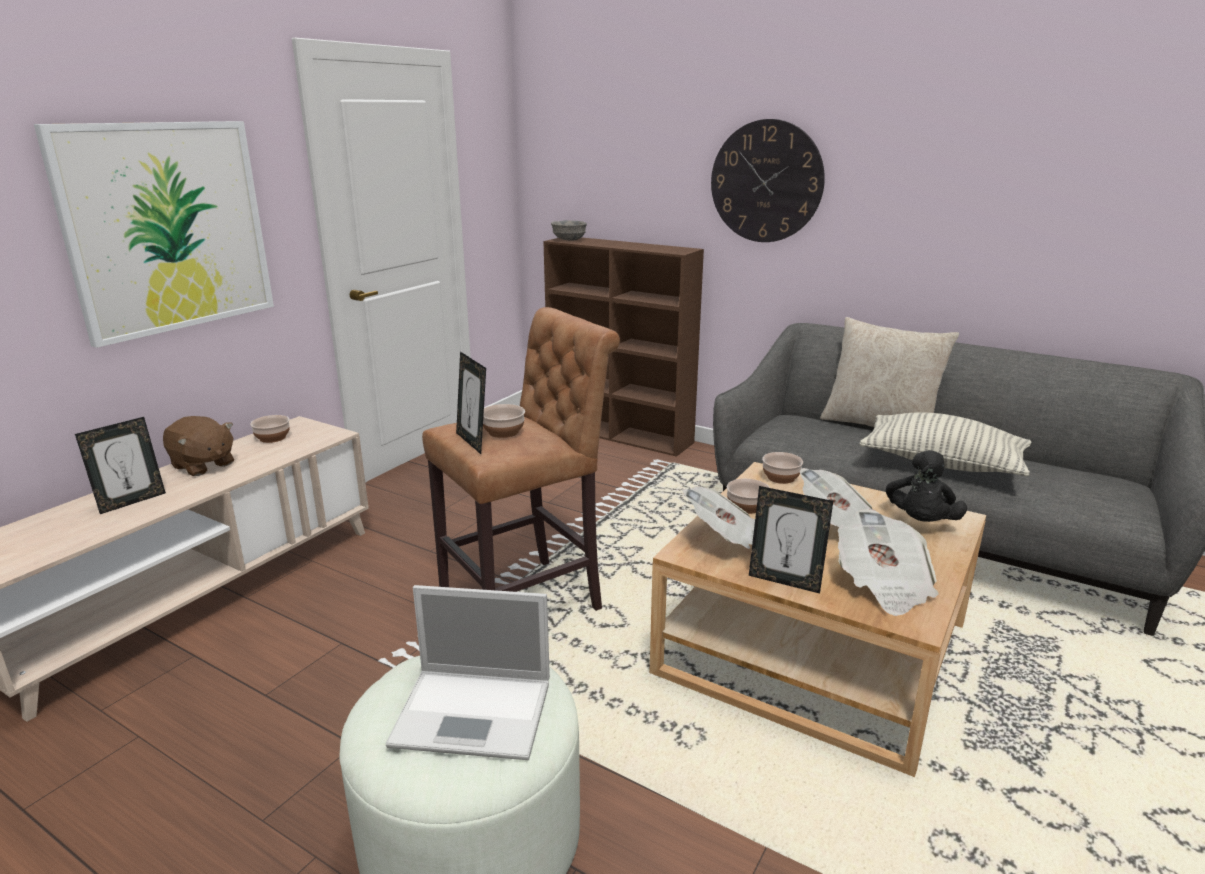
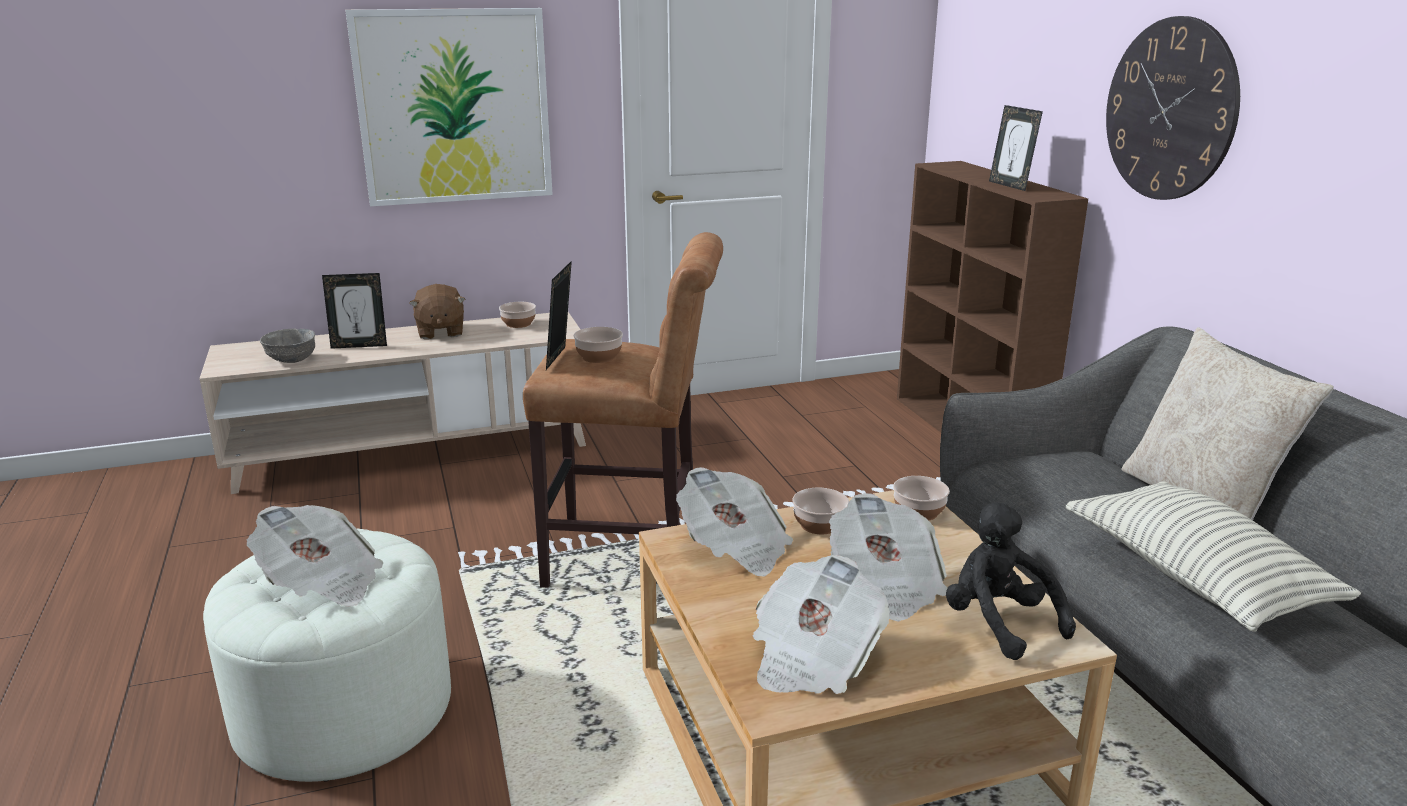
camera: 40 degrees right, 0 degrees up
laptop [386,585,550,760] -> newspaper [247,505,384,607]
grey bowl [551,220,587,241] -> grey bowl moved to [260,328,315,363]
picture frame [749,486,833,594] -> picture frame moved to [989,105,1043,191]
black plush toy [886,450,967,522] -> black plush toy turned 90 degrees clockwise [946,502,1076,660]

